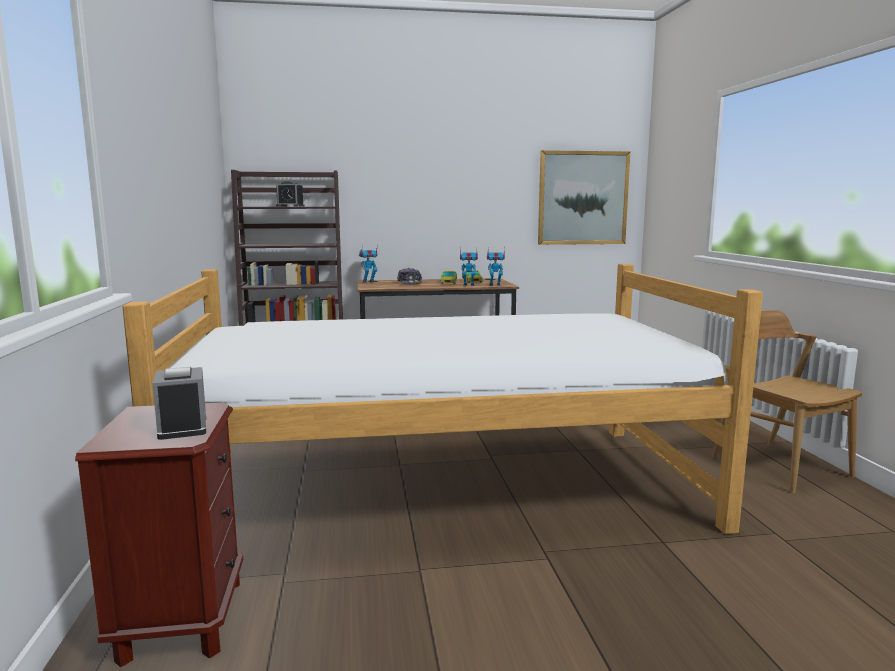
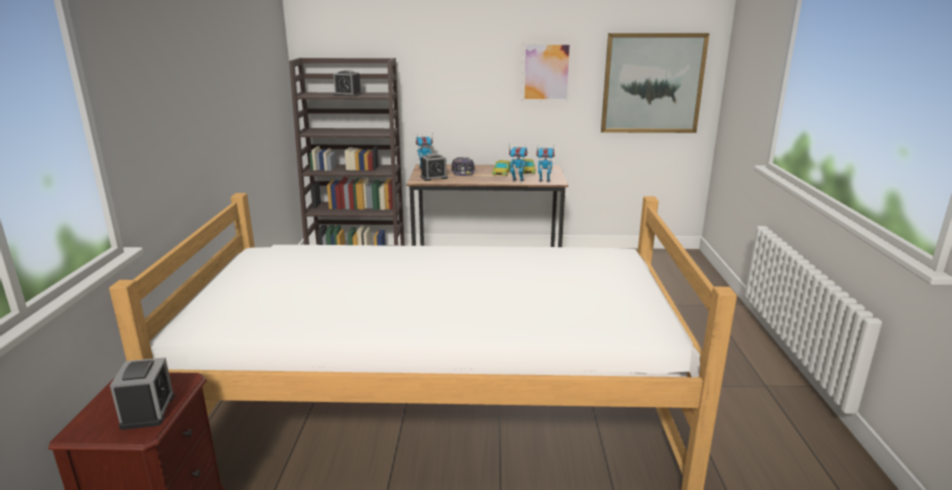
camera: 10 degrees right, 10 degrees up
brown chair [712,311,862,494] -> none
none -> alarm clock [421,153,448,181]
none -> picture [522,42,573,102]

